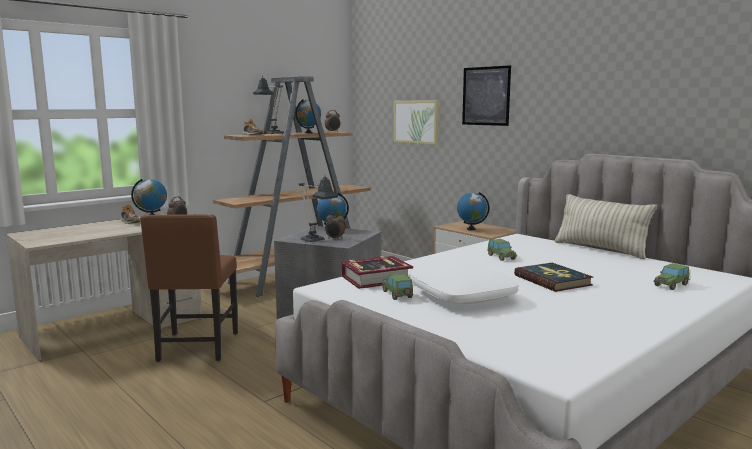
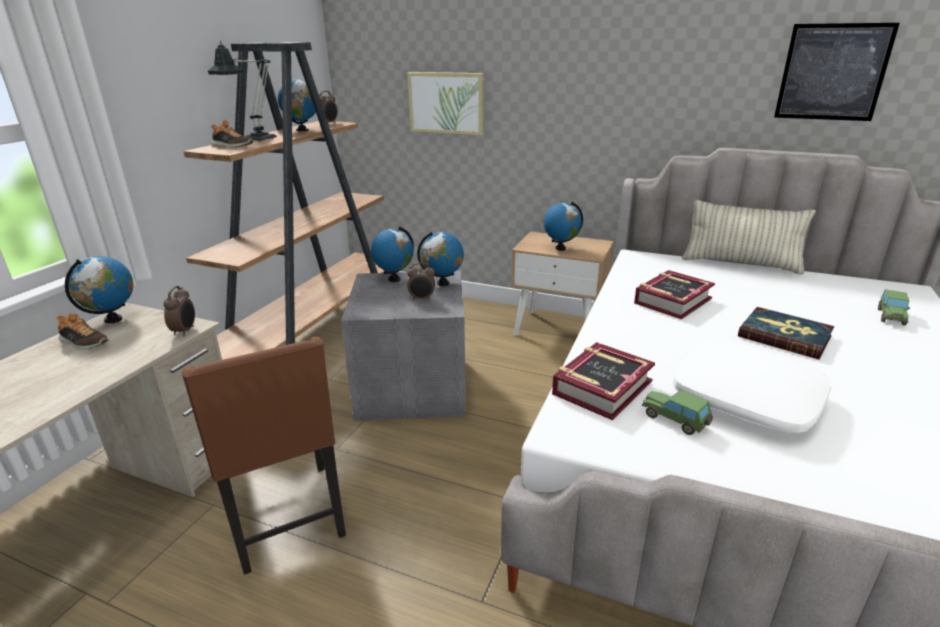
camera: 25 degrees left, 15 degrees up
table lamp [299,177,338,243] -> none
picture [462,65,511,126] -> picture moved to [774,23,900,121]
toy car [487,239,517,261] -> book [634,270,715,319]
none -> globe [417,232,464,286]

